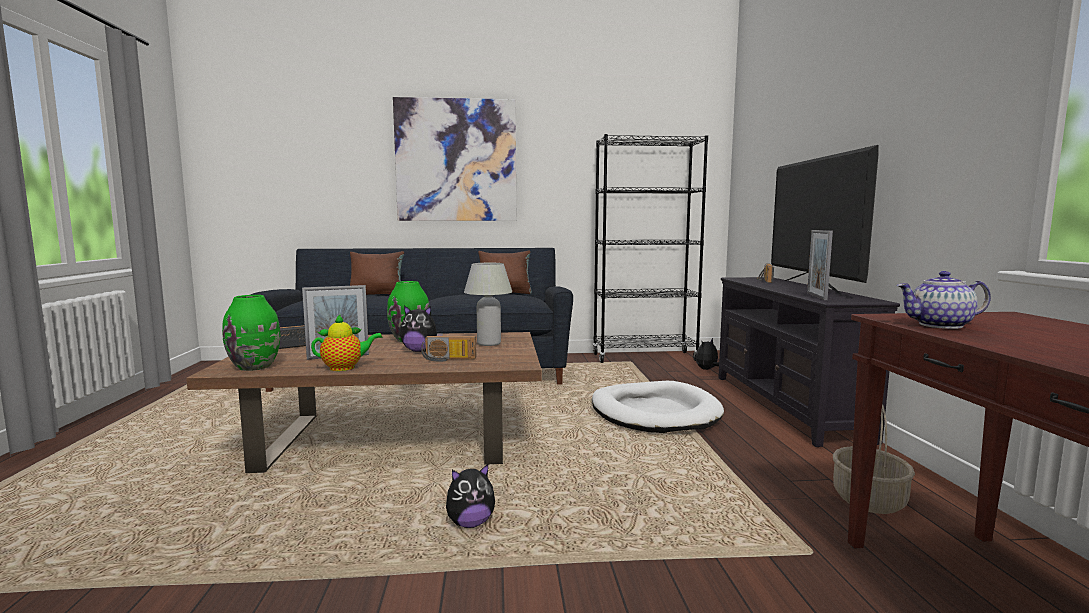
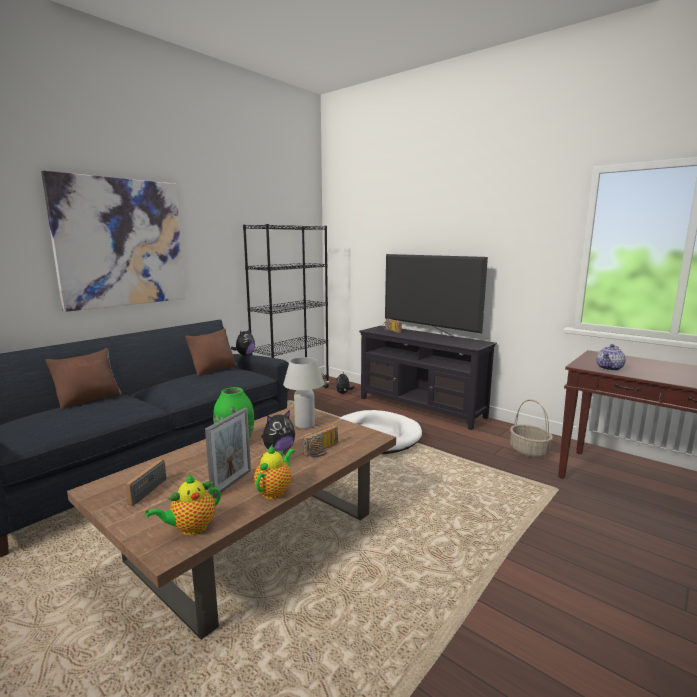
camera: 45 degrees left, 5 degrees up
green vase [222,295,280,371] -> teapot [145,474,221,535]
plush toy [446,464,495,528] -> plush toy moved to [231,328,255,356]
picture frame [807,230,833,300] -> none

